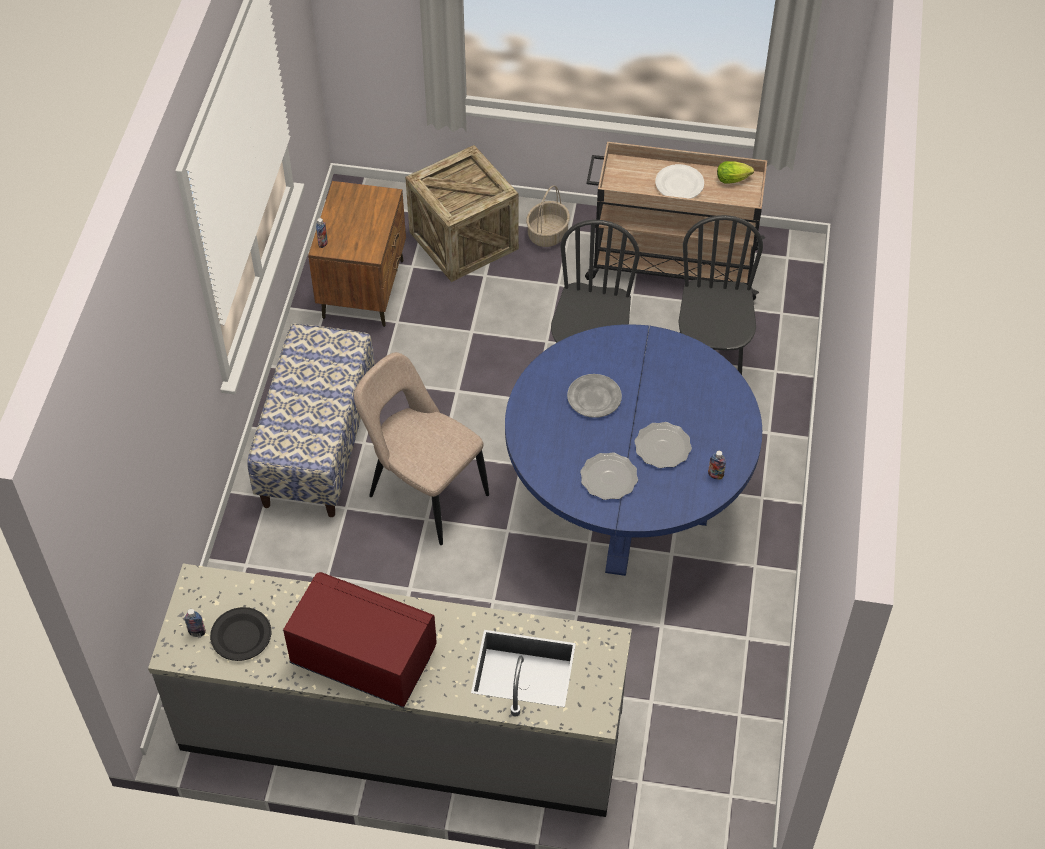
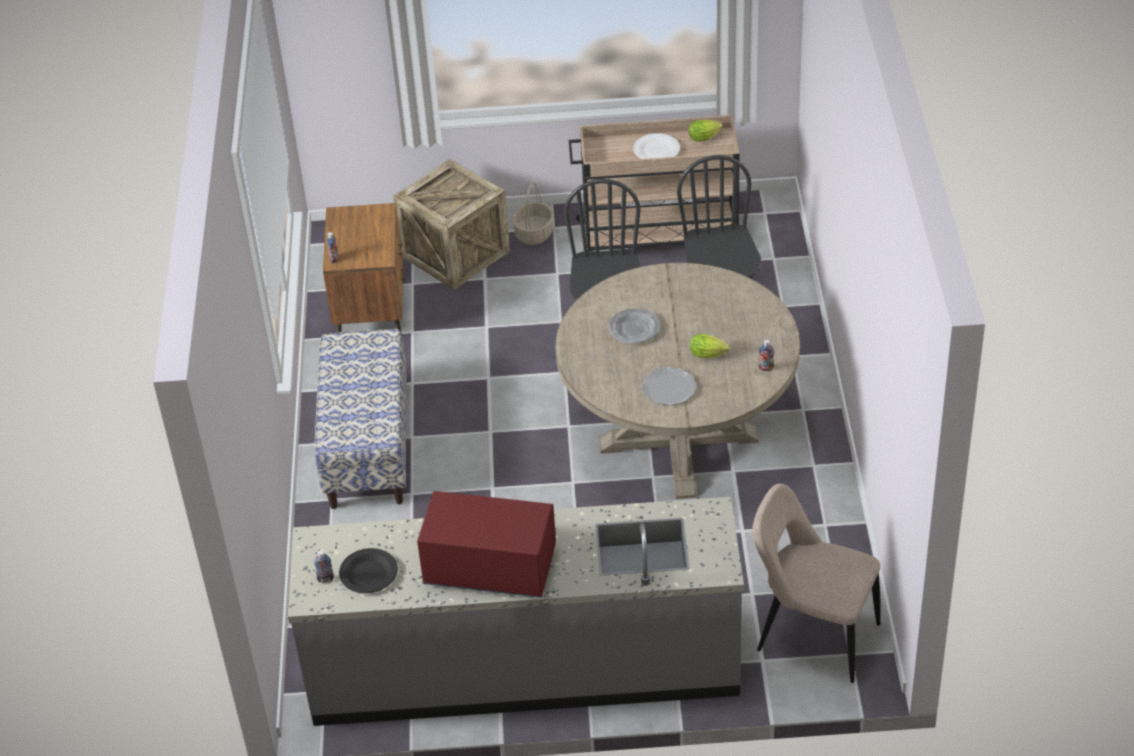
camera: 10 degrees left, 10 degrees down
beige chair [354,352,489,545] -> beige chair moved to [752,484,881,683]
blue dining table [505,324,762,576] -> beige dining table [555,263,800,499]
plate [634,422,692,468] -> lettuce [690,334,730,358]

